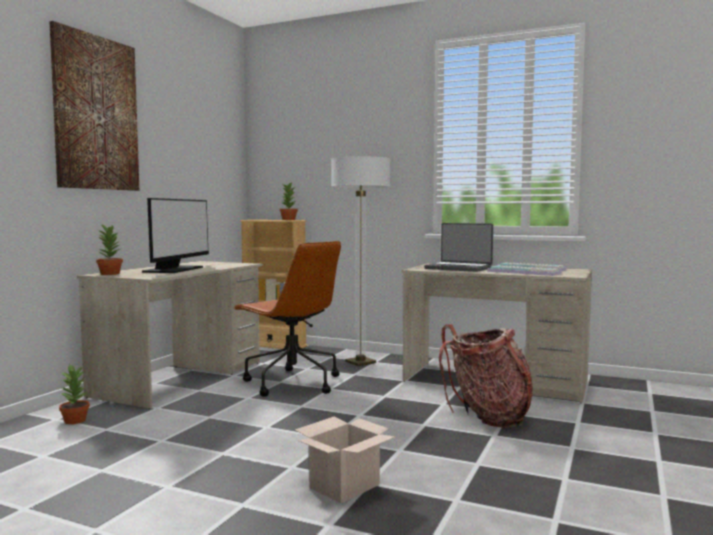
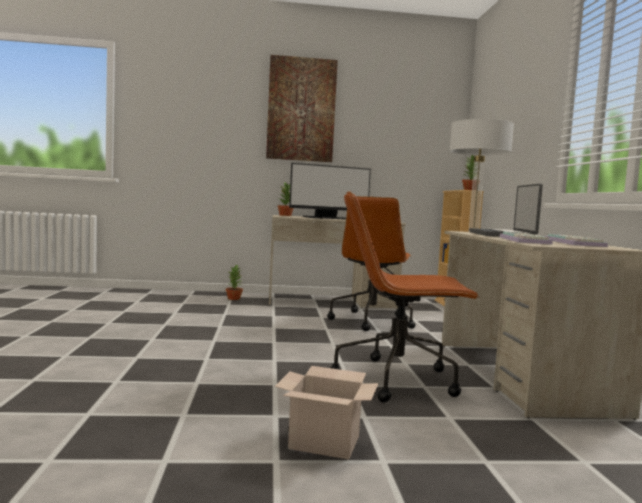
camera: 60 degrees right, 0 degrees up
cardboard box [295,417,396,503] -> cardboard box moved to [275,366,379,460]
backpack [439,324,533,428] -> brown office chair [330,192,480,402]

